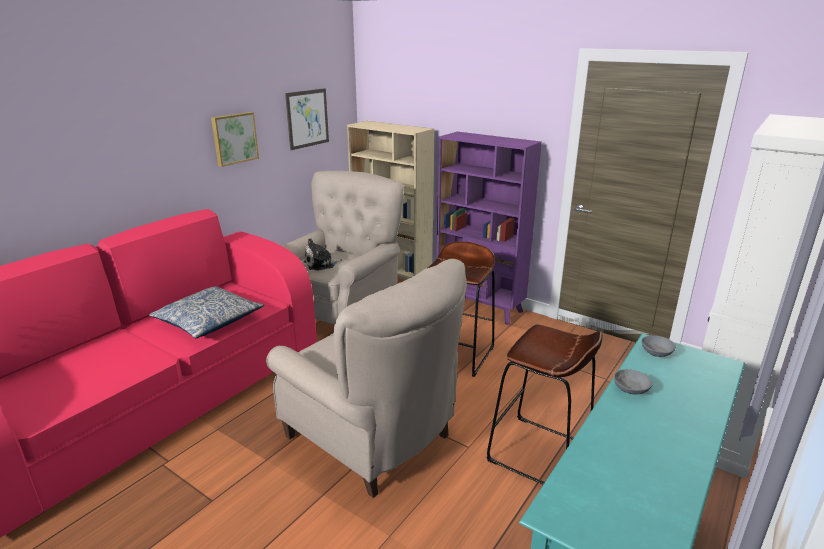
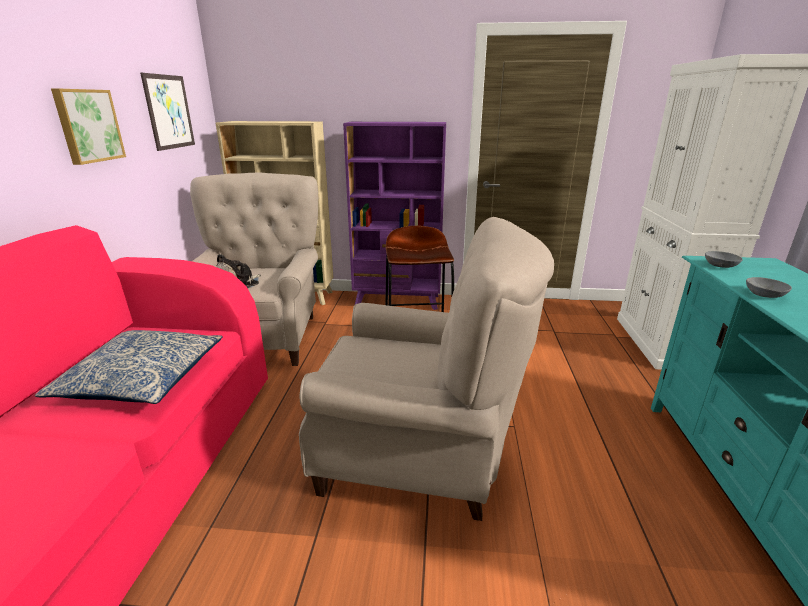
camera: 30 degrees left, 0 degrees up
brown stool [486,324,602,485] -> none

